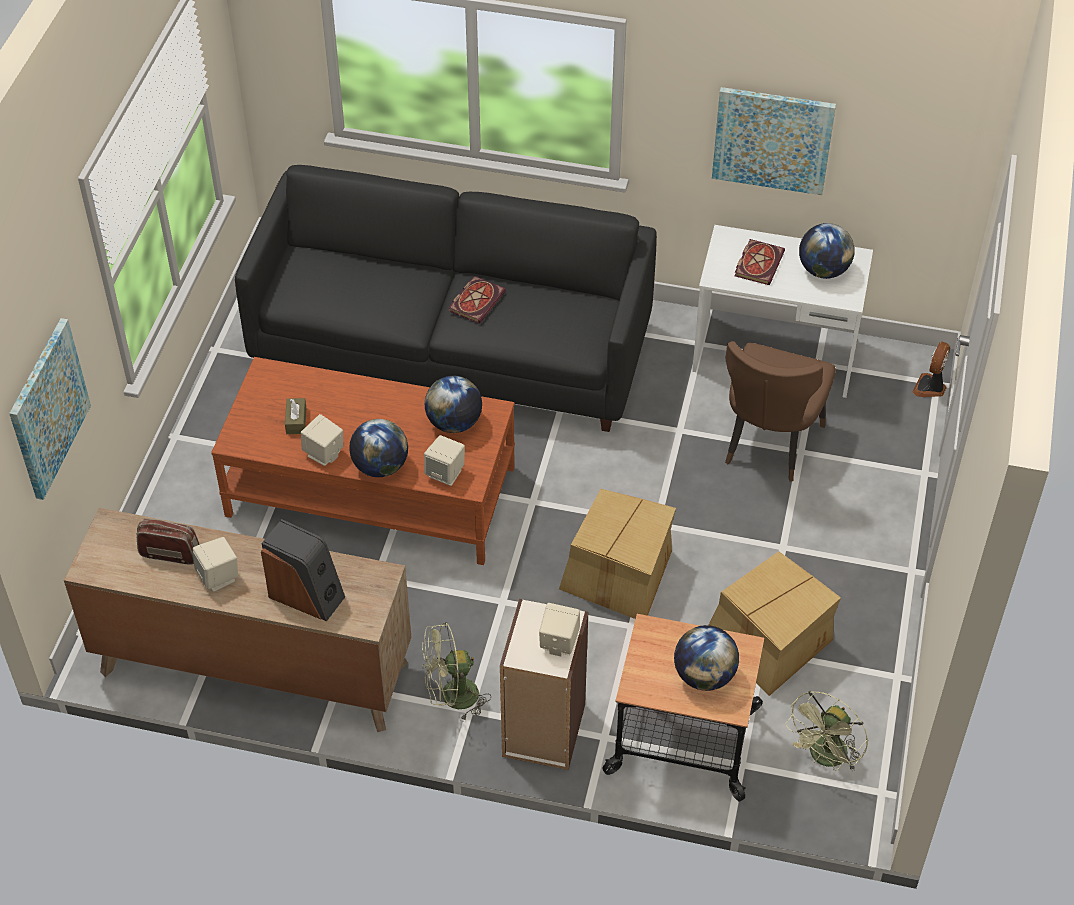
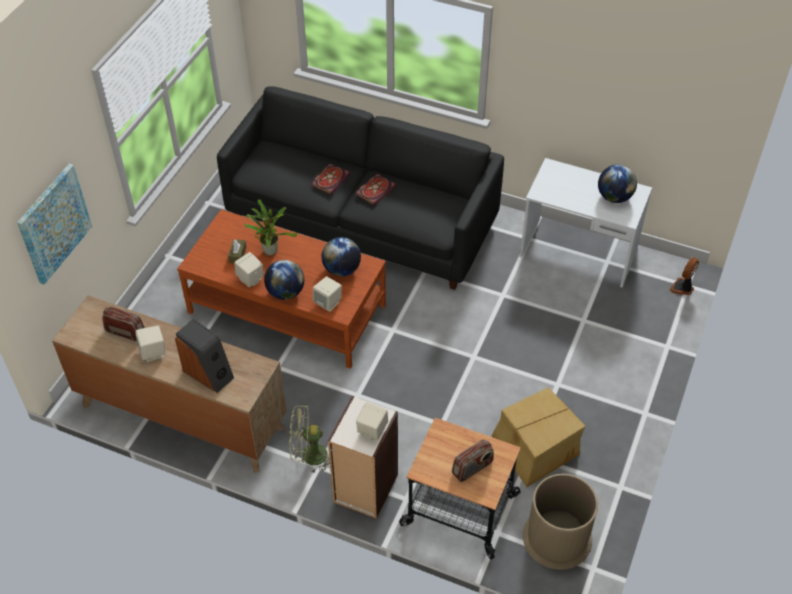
camera: 10 degrees right, 0 degrees up
cardboard box [559,489,676,619] -> none
globe [674,625,739,691] -> radio [452,439,494,482]
picture [712,87,836,195] -> none
brown chair [725,341,836,481] -> none
book [735,239,785,285] -> book moved to [311,164,351,195]
green fan [785,691,868,771] -> brown trash can [523,474,598,570]
none -> potted plant [245,199,297,255]

